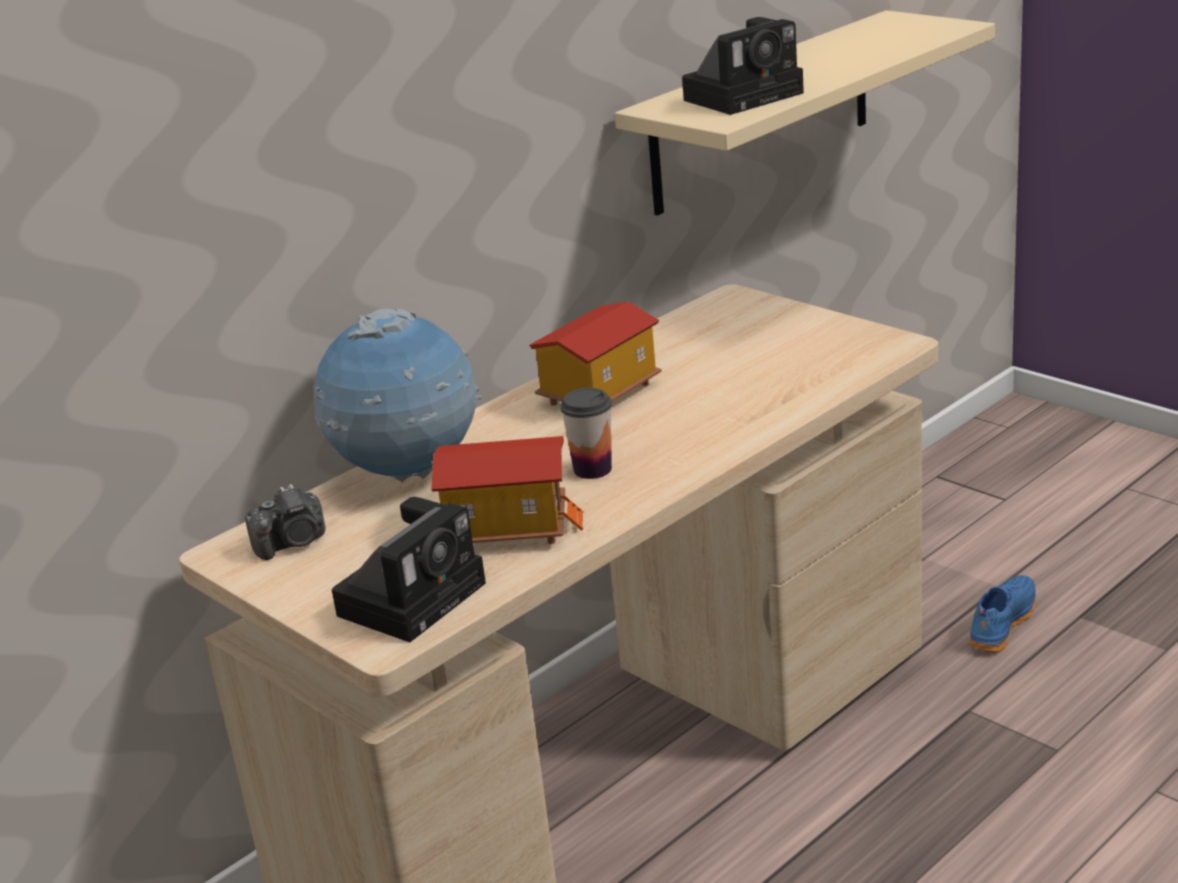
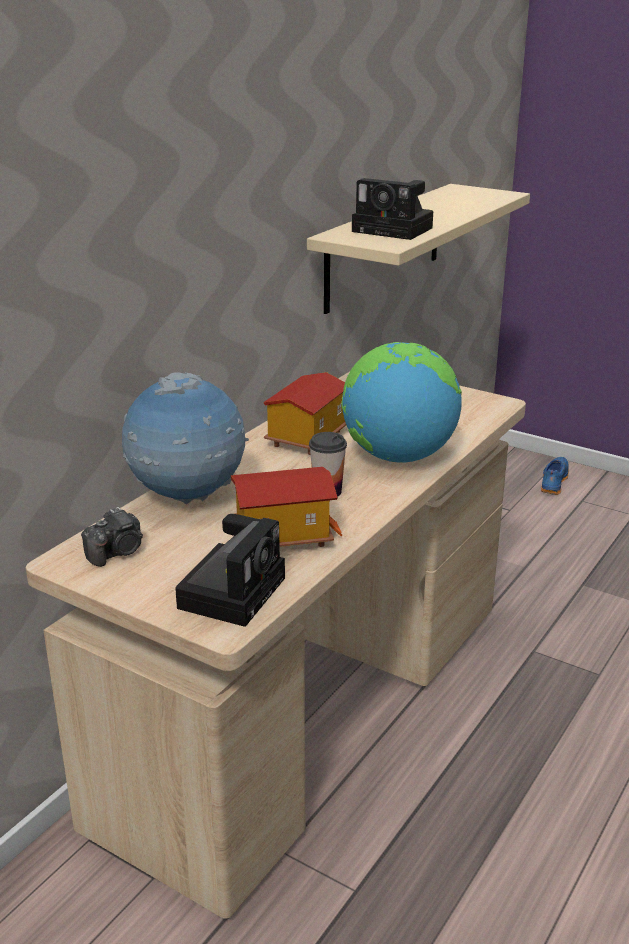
camera: 15 degrees left, 0 degrees up
camera [682,17,804,115] -> camera turned 75 degrees clockwise [352,178,433,240]
blue shoe [969,575,1036,652] -> blue shoe moved to [541,457,569,495]
none -> globe [341,342,462,462]

